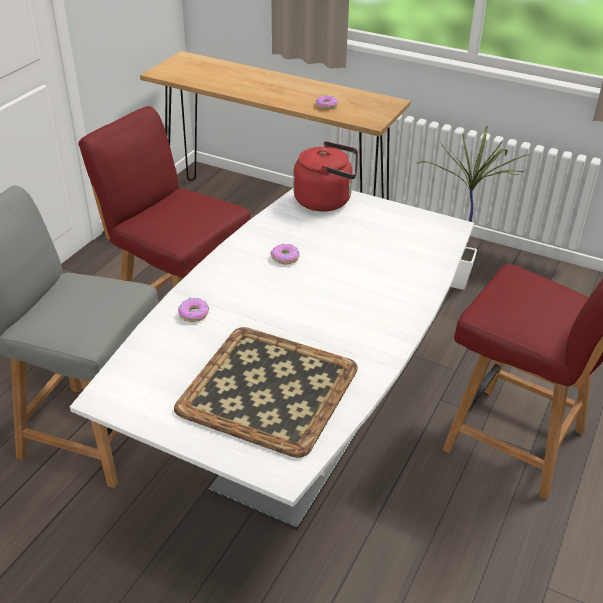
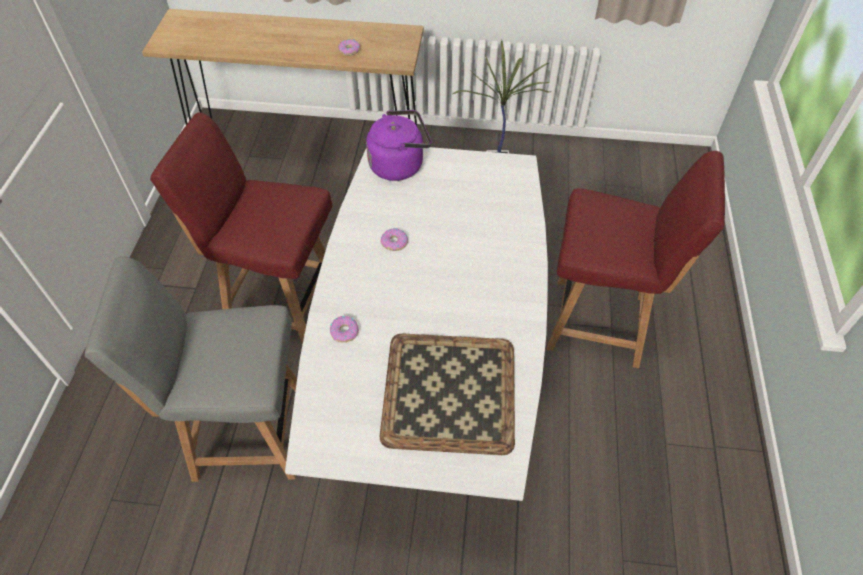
camera: 20 degrees left, 15 degrees up
red kettle [293,141,358,212] -> purple kettle [366,110,431,181]

